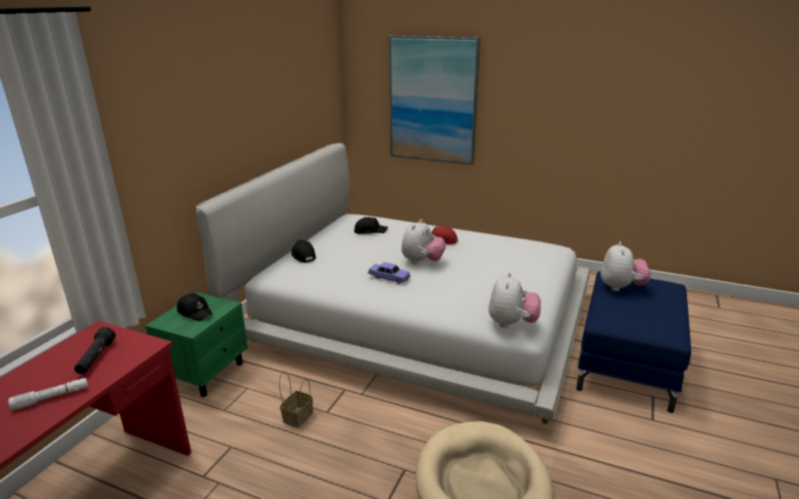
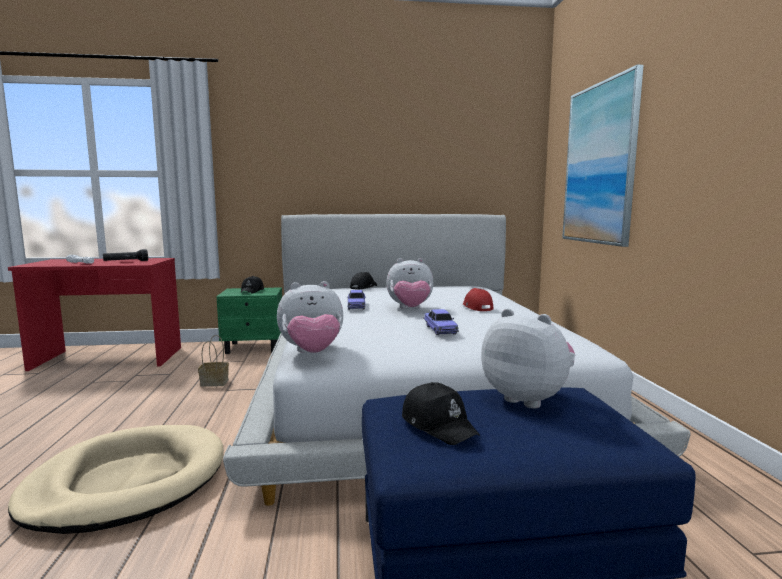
camera: 60 degrees right, 15 degrees down
black cap [354,217,388,234] -> black cap moved to [402,382,480,445]
plush toy [601,242,650,291] -> plush toy turned 120 degrees counterclockwise [481,308,575,409]
none -> toy car [423,309,459,335]

